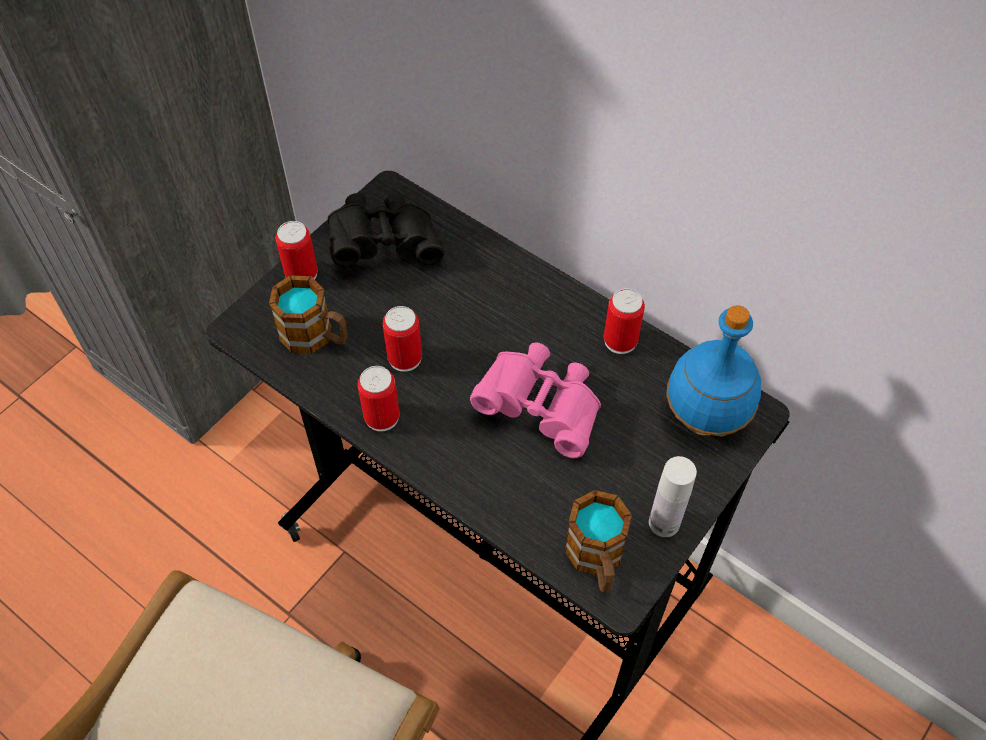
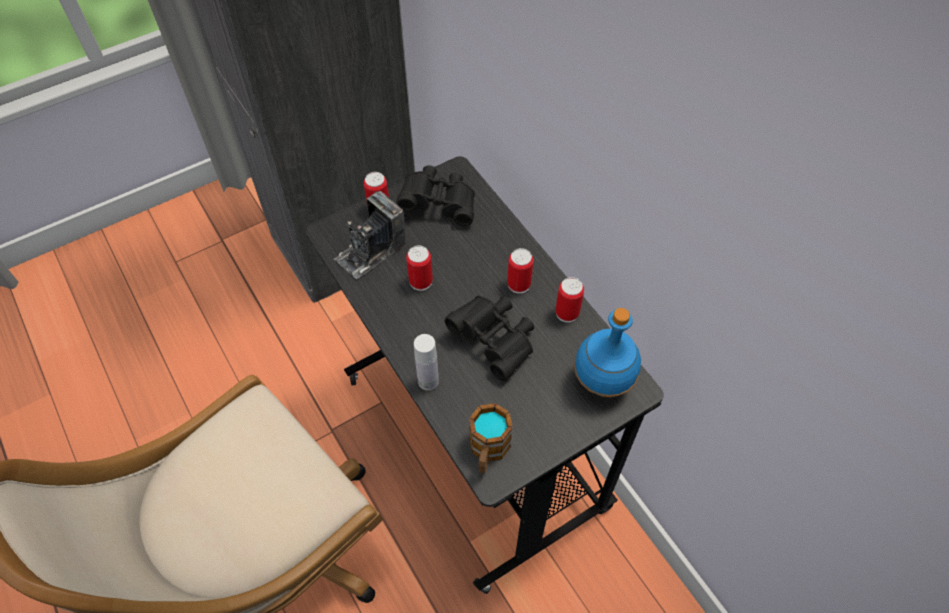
camera: 20 degrees right, 0 degrees up
mug [269,275,347,354] -> camera [334,191,405,279]
can [357,366,400,432] -> can moved to [507,248,534,294]
pink binoculars [470,343,601,458] -> black binoculars [445,296,534,381]
white bottle [649,456,697,537] -> white bottle moved to [414,334,439,391]

